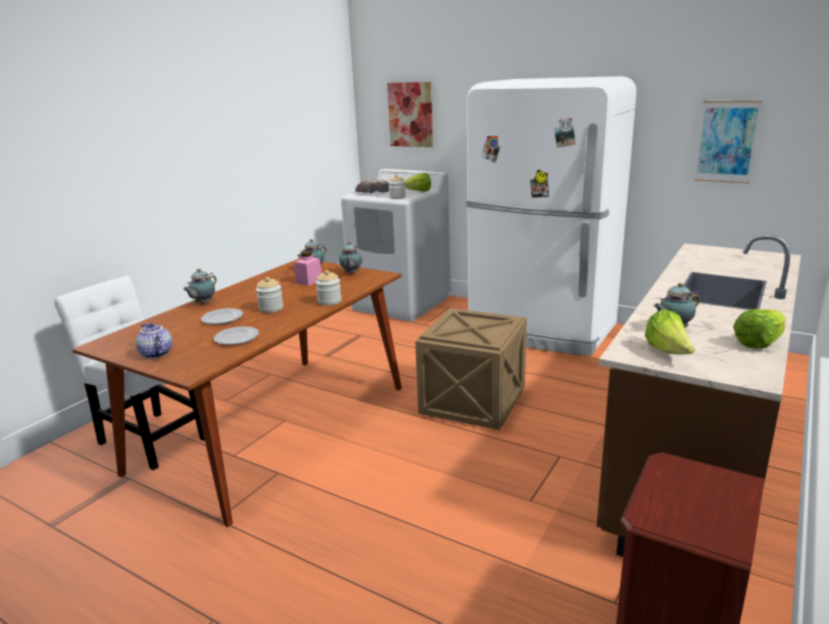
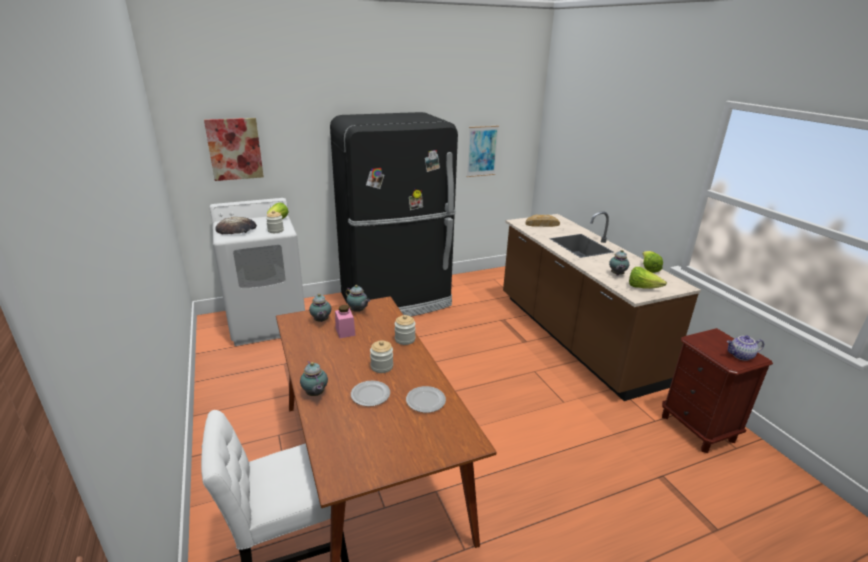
camera: 55 degrees left, 5 degrees up
teapot [136,323,172,359] -> teapot moved to [727,335,764,361]
crate [415,308,527,430] -> none
white fridge [466,76,637,356] -> black fridge [330,112,458,316]
none -> bread [525,215,560,227]

